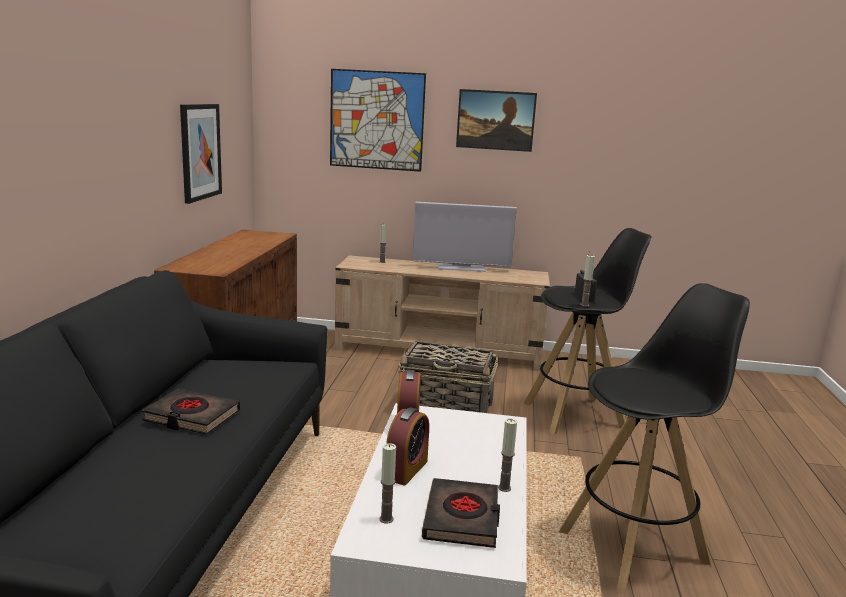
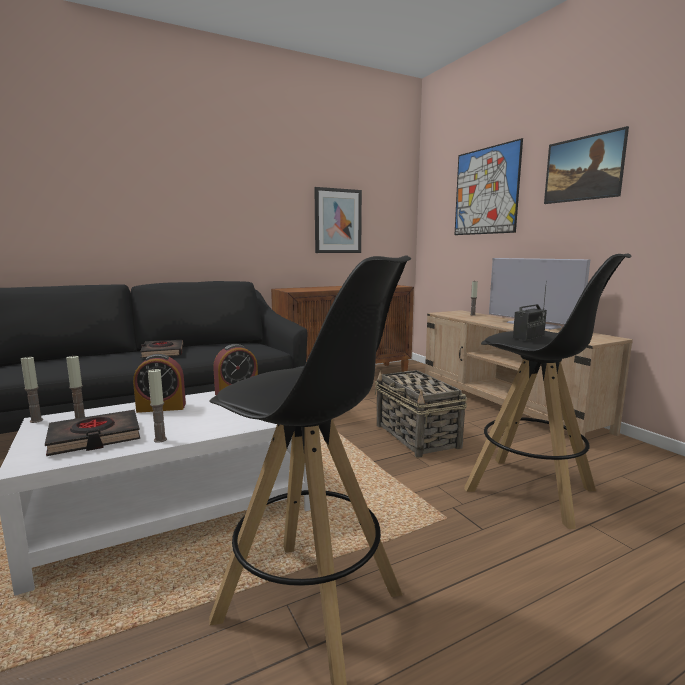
camera: 55 degrees right, 5 degrees down
candle [580,255,595,306] -> candle moved to [21,357,43,423]

